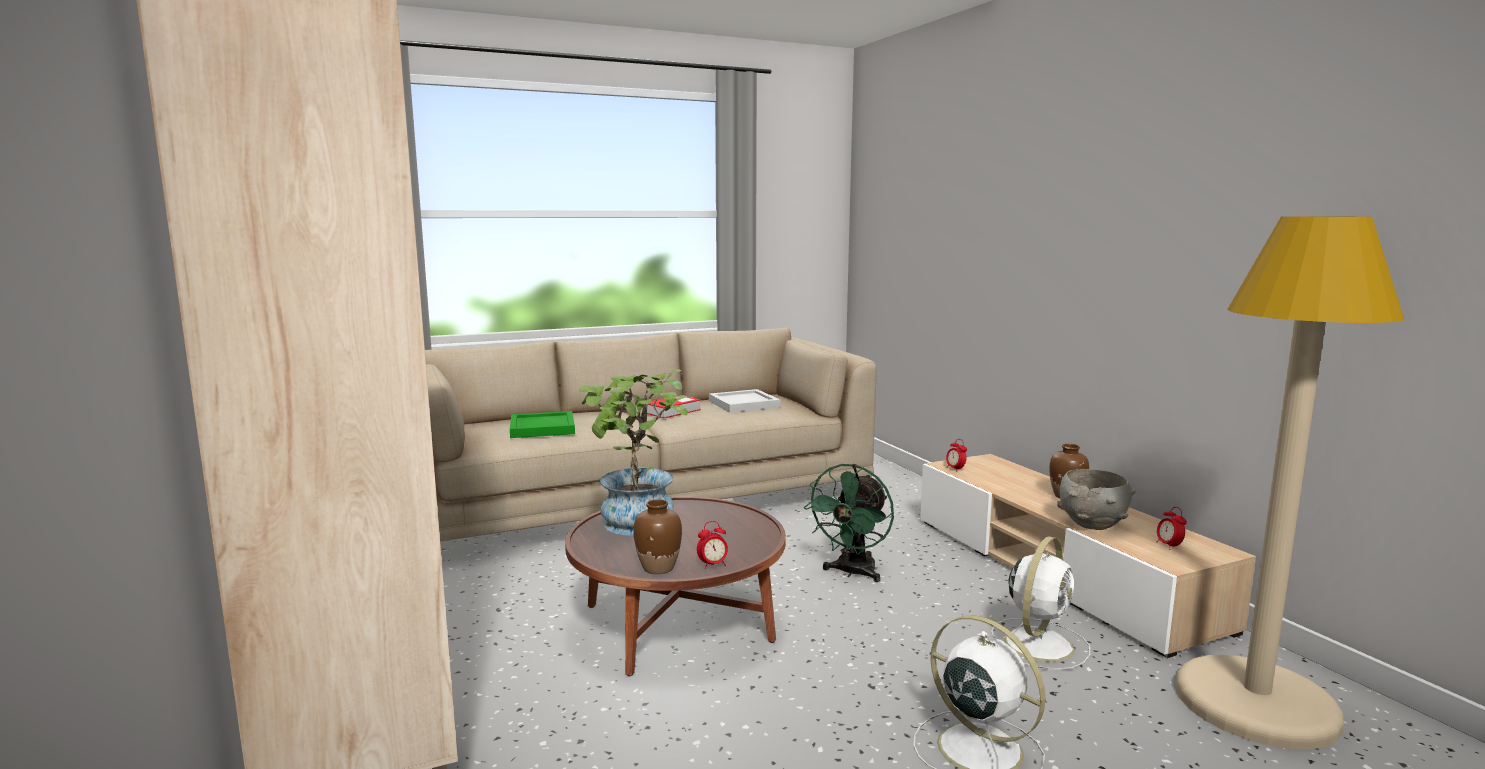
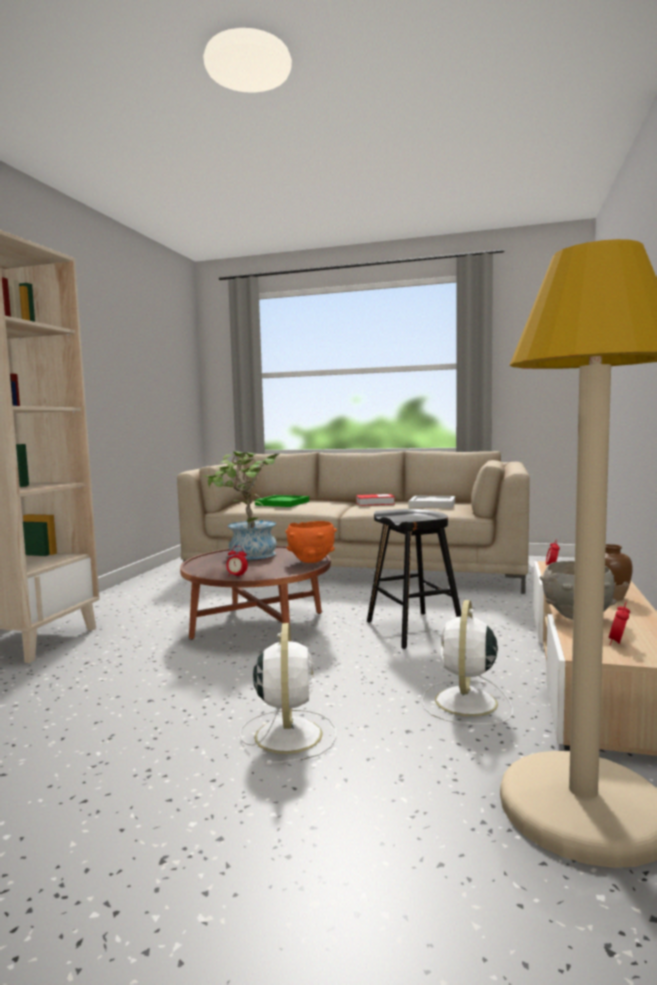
camera: 40 degrees right, 5 degrees down
brown vase [633,499,682,574] -> none
green fan [804,464,894,582] -> black stool [367,509,461,649]
white fan [991,536,1090,670] -> white fan turned 120 degrees clockwise [422,600,513,725]
none -> orange bowl [285,521,337,563]

